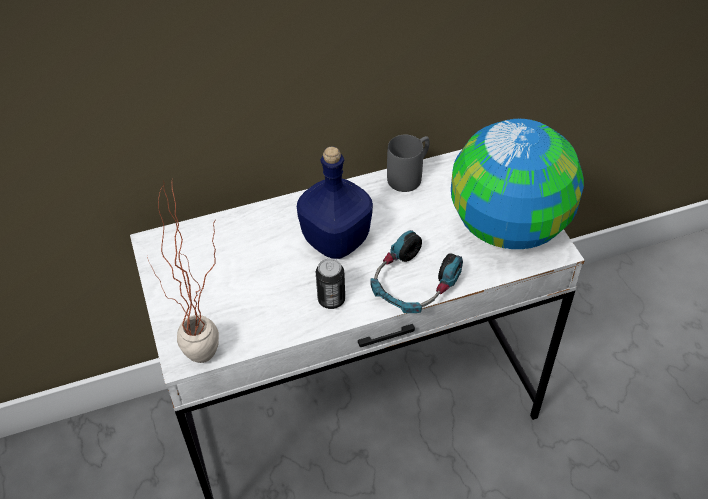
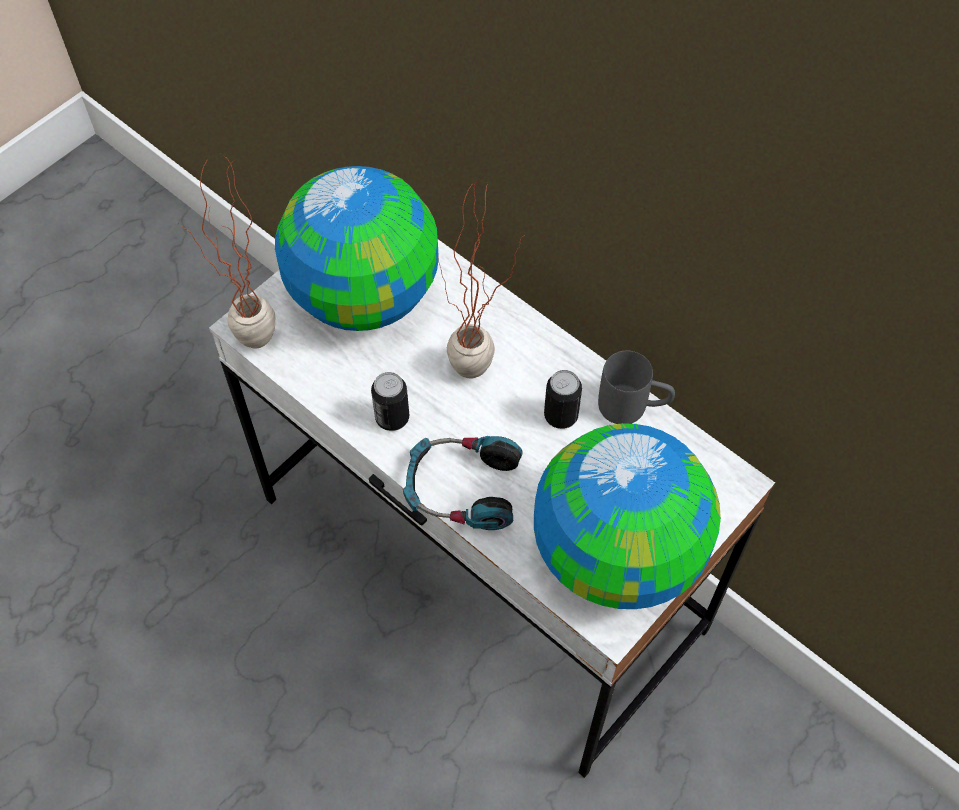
camera: 60 degrees right, 10 degrees up
blue bottle [297,146,373,259] -> potted plant [438,180,525,378]
none -> globe [275,166,439,331]
none -> can [544,370,582,429]

